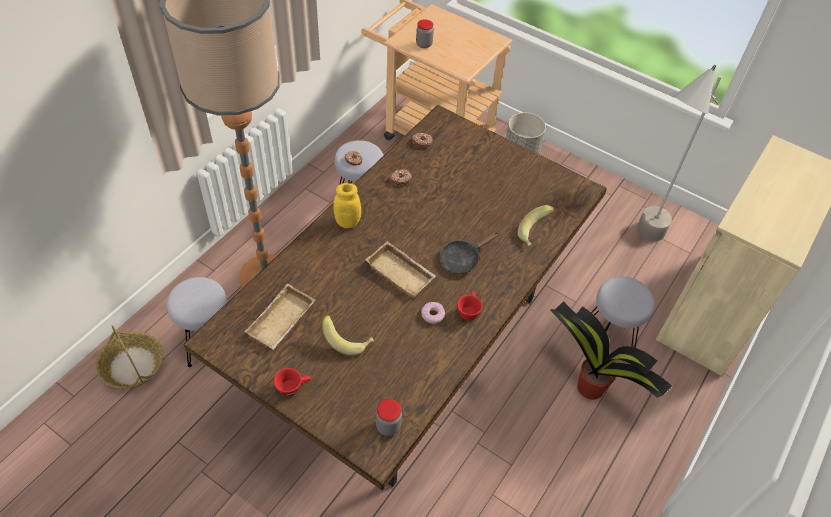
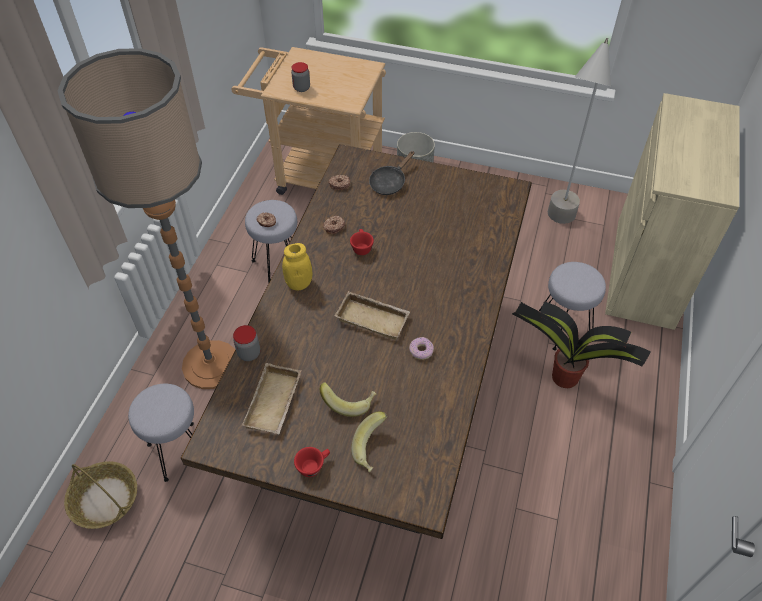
camera: 15 degrees left, 0 degrees up
jar [376,399,402,436] -> jar moved to [233,325,260,361]
black frying pan [439,231,500,274] -> black frying pan moved to [369,151,414,195]
red cup [457,291,483,320] -> red cup moved to [350,229,374,255]
banana [518,205,554,246] -> banana moved to [351,412,387,472]

